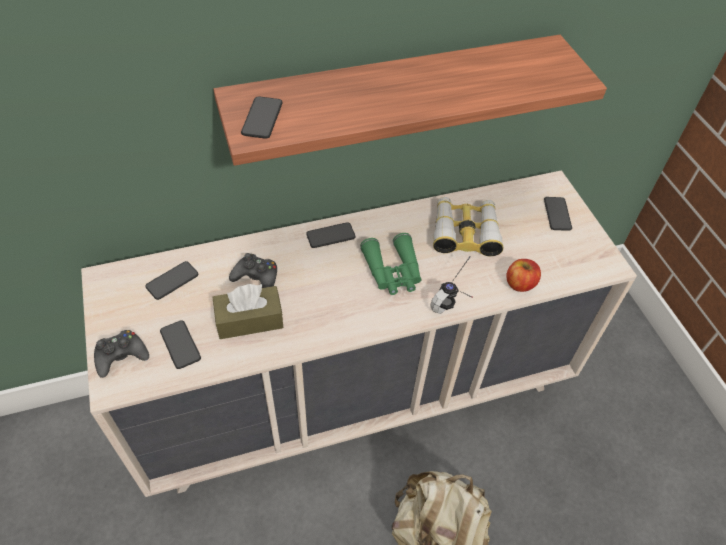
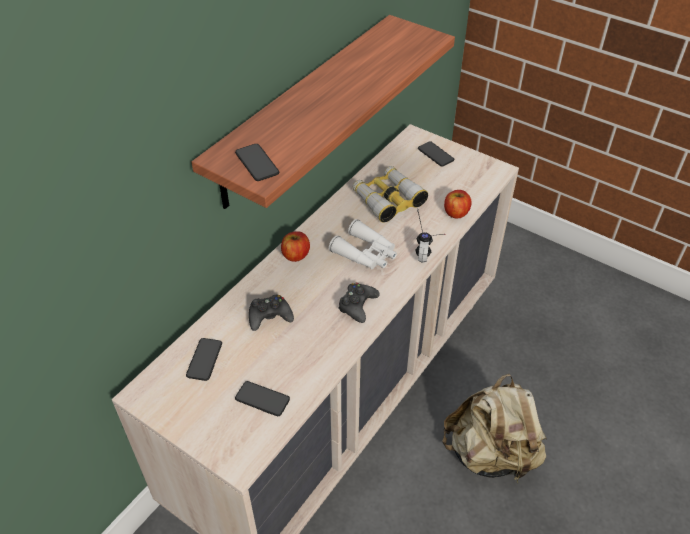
camera: 35 degrees left, 5 degrees down
black game controller [94,330,149,378] -> black game controller moved to [338,283,380,323]
brown tissue box [213,284,283,339] -> none
phone [306,222,355,248] -> apple [281,231,310,262]
green binoculars [360,233,422,295] -> white binoculars [329,219,397,269]

